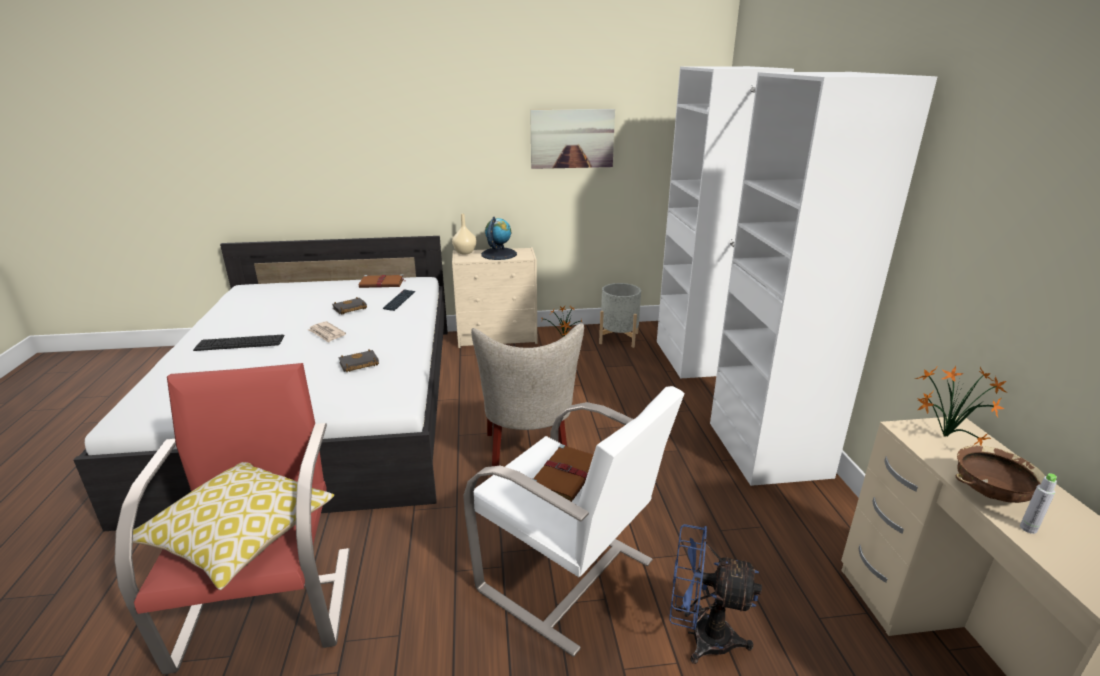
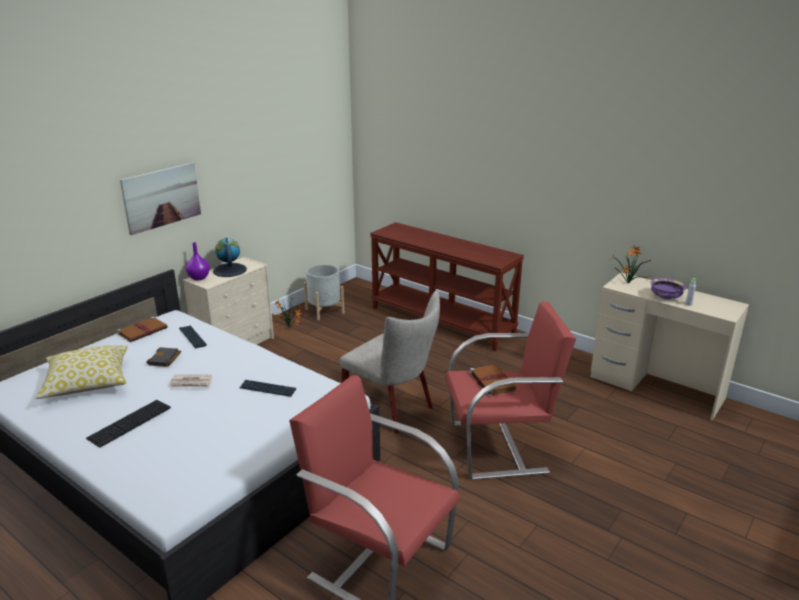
camera: 45 degrees left, 0 degrees up
pillow [133,462,334,590] -> pillow moved to [36,345,128,399]
black book [338,350,379,372] -> keyboard [239,380,296,397]
beige vase [452,214,477,254] -> purple vase [186,242,210,280]
white armchair [463,386,685,657] -> red armchair [445,301,576,480]
picture [530,109,615,169] -> picture moved to [120,162,201,235]
white wardrobe [657,66,938,486] -> brown console table [370,222,524,351]
blue fan [670,524,762,664] -> none
brown bowl [956,446,1045,503] -> purple bowl [650,278,686,300]

